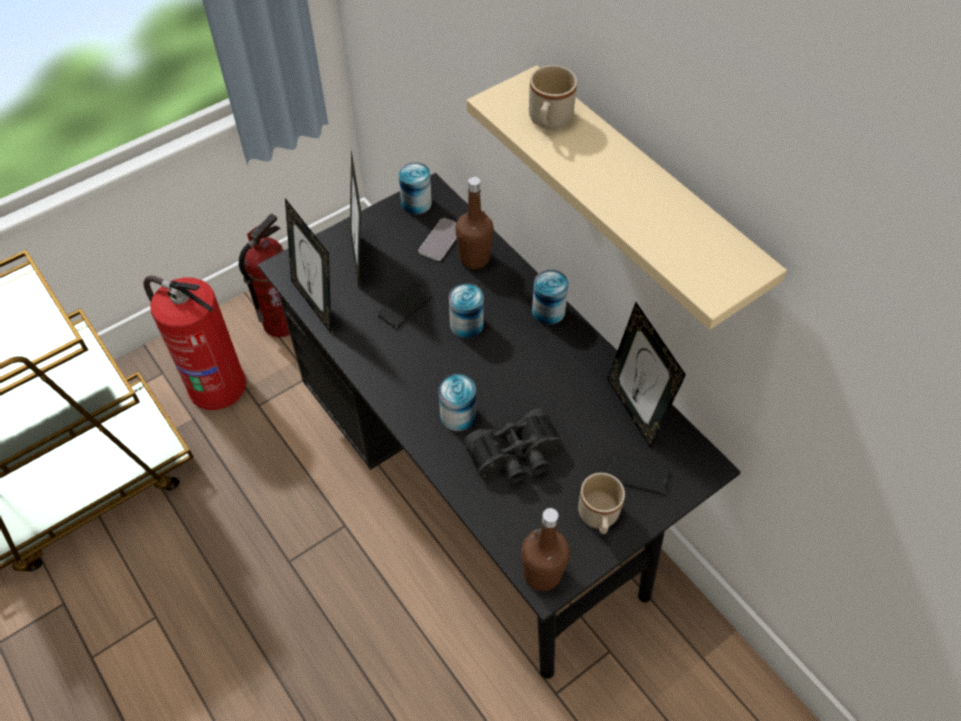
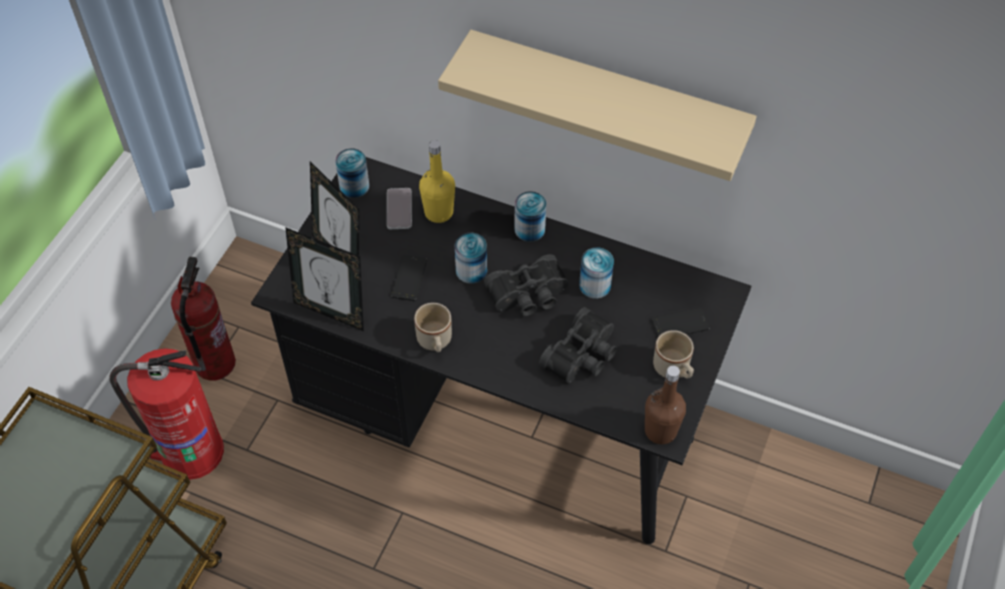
camera: 30 degrees left, 0 degrees up
can [438,374,476,431] -> can moved to [579,247,614,299]
brown bottle [455,177,494,269] -> yellow bottle [419,140,455,223]
beige mug [529,65,577,129] -> beige mug moved to [414,303,452,352]
picture frame [607,302,686,449] -> none
none -> black binoculars [484,254,569,316]

